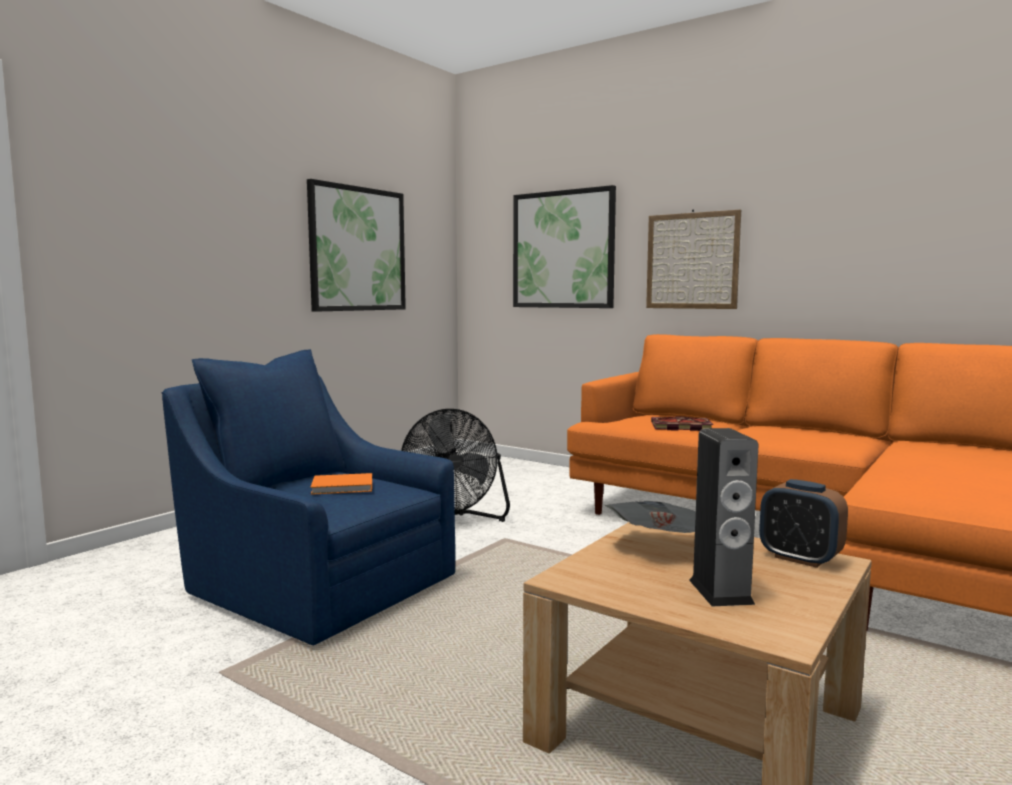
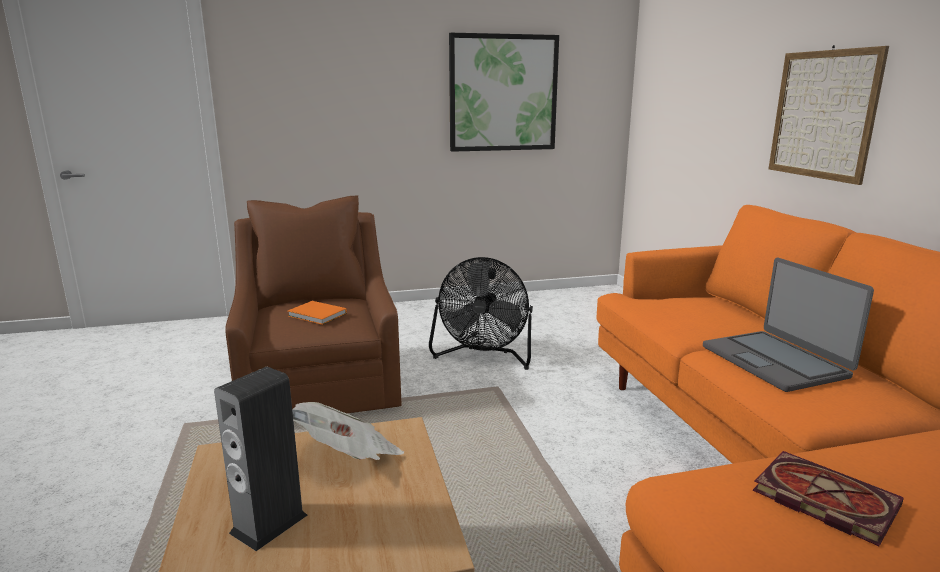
camera: 40 degrees right, 10 degrees up
blue armchair [161,349,455,646] -> brown armchair [225,195,401,414]
picture [513,185,616,308] -> none
book [651,416,714,431] -> book moved to [753,451,904,546]
alarm clock [759,479,848,568] -> none
none -> laptop [703,258,874,392]

